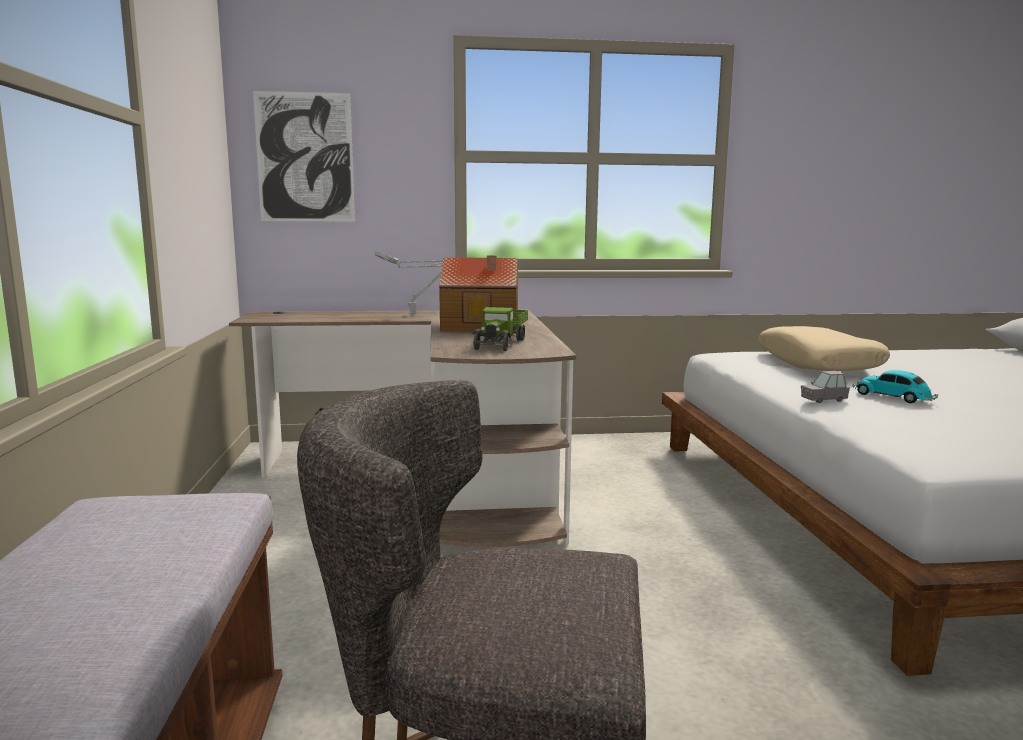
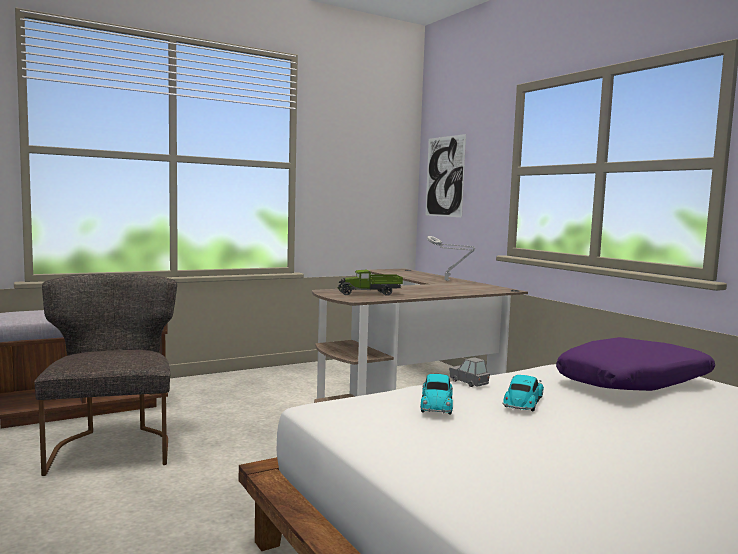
camera: 65 degrees right, 5 degrees down
toy house [439,255,518,332] -> none
beige pillow [758,326,890,371] -> purple pillow [556,337,715,391]
none -> toy car [420,374,453,414]

